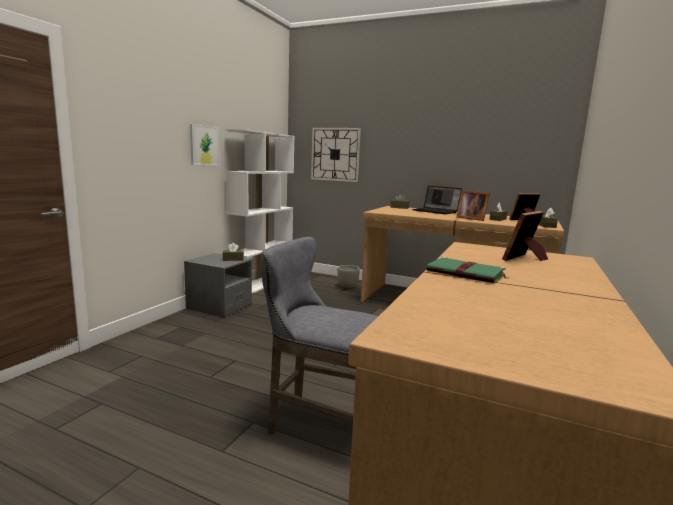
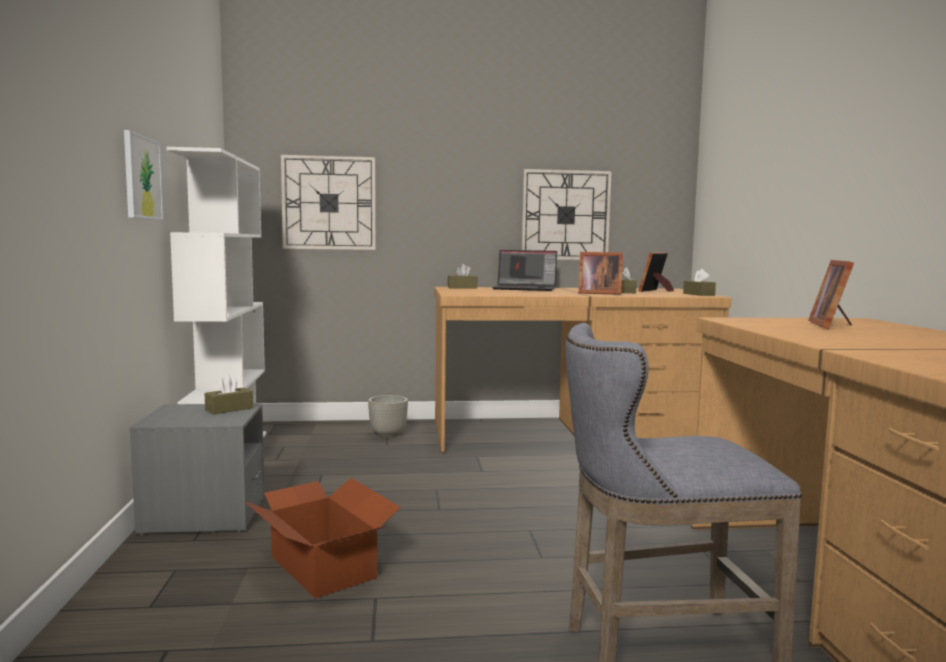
camera: 30 degrees left, 5 degrees down
green book [427,257,508,283] -> none
none -> cardboard box [244,478,401,599]
none -> wall clock [522,169,612,260]

